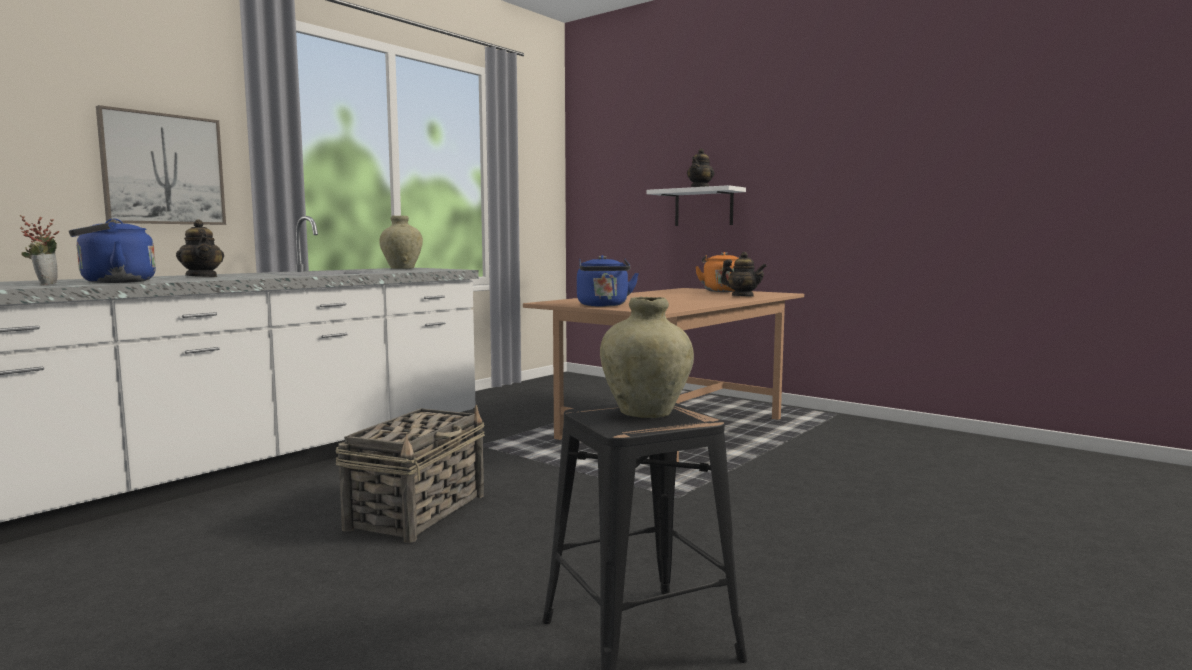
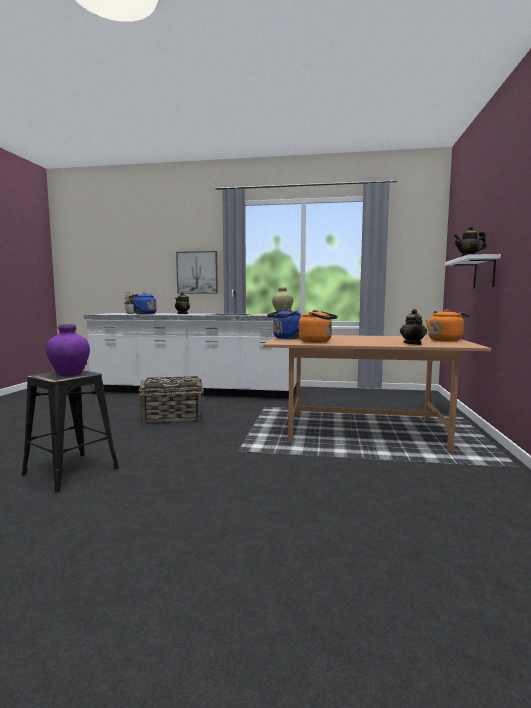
camera: 60 degrees right, 0 degrees up
beige vase [600,296,694,418] -> purple vase [46,324,90,376]
none -> orange kettle [299,310,337,343]

